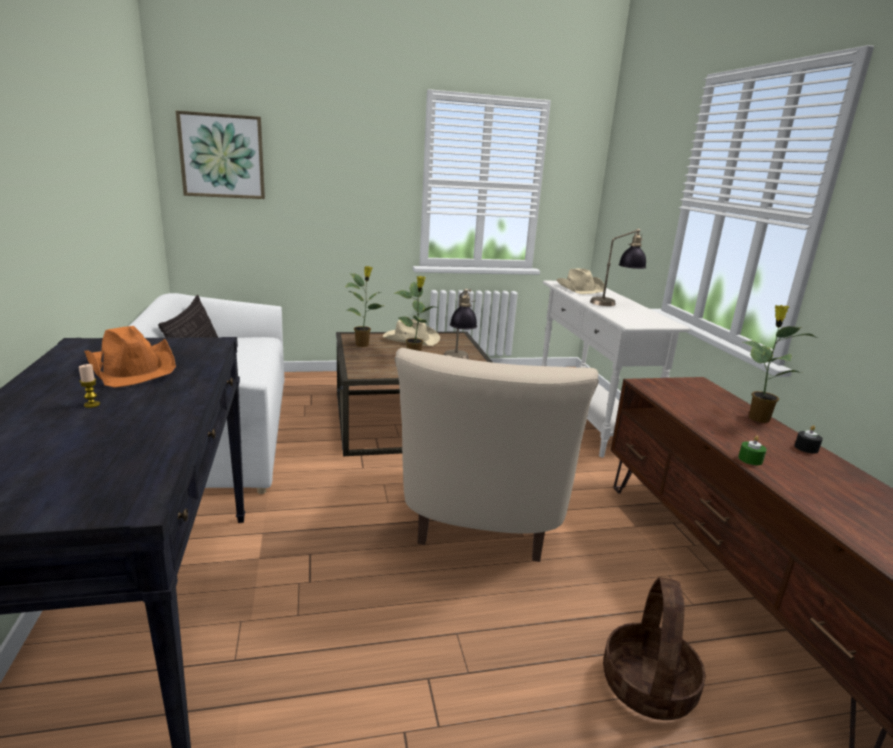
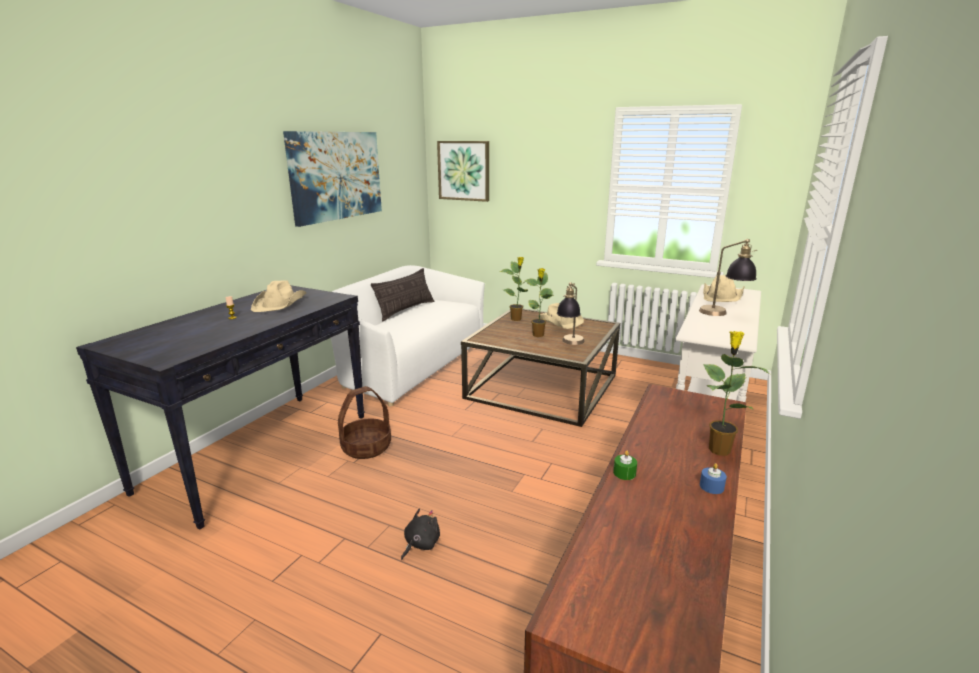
camera: 40 degrees right, 0 degrees up
orange hat [84,326,176,388] -> beige hat [251,280,306,312]
beige armchair [395,348,599,562] -> none
basket [603,577,706,720] -> basket moved to [338,386,391,459]
black candle [795,425,823,454] -> blue candle [700,463,727,494]
none -> picture [283,131,382,227]
none -> black plush toy [401,509,440,560]

